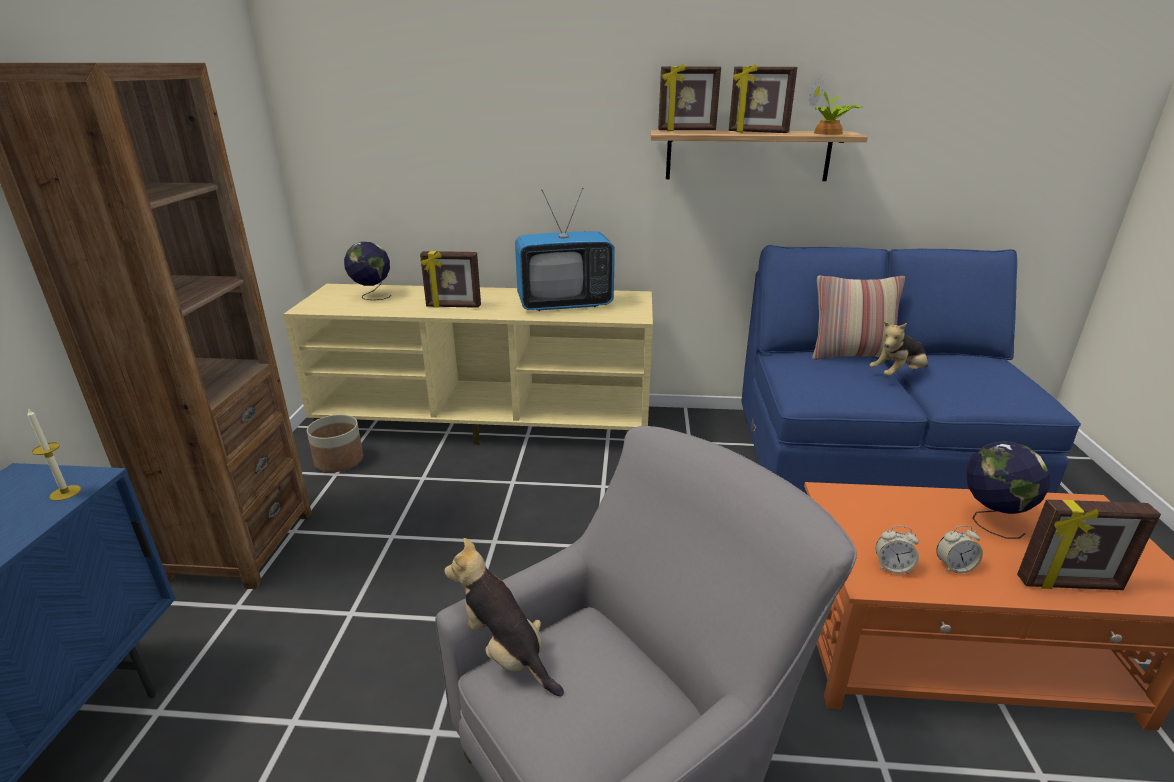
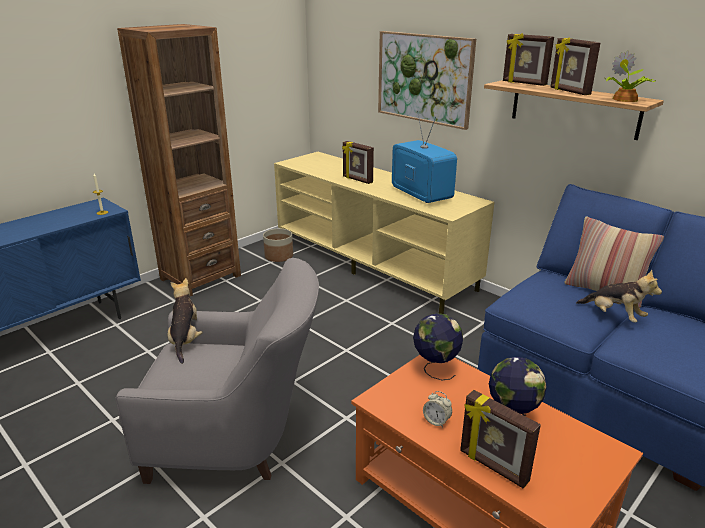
camera: 40 degrees right, 0 degrees up
globe [344,242,391,300] -> globe moved to [413,313,463,380]
television [515,188,615,311] -> television turned 150 degrees counterclockwise [392,111,457,203]
plush toy [870,322,928,376] -> plush toy turned 150 degrees counterclockwise [576,269,662,322]
alarm clock [876,526,919,574] -> none
none -> picture [378,31,476,130]

